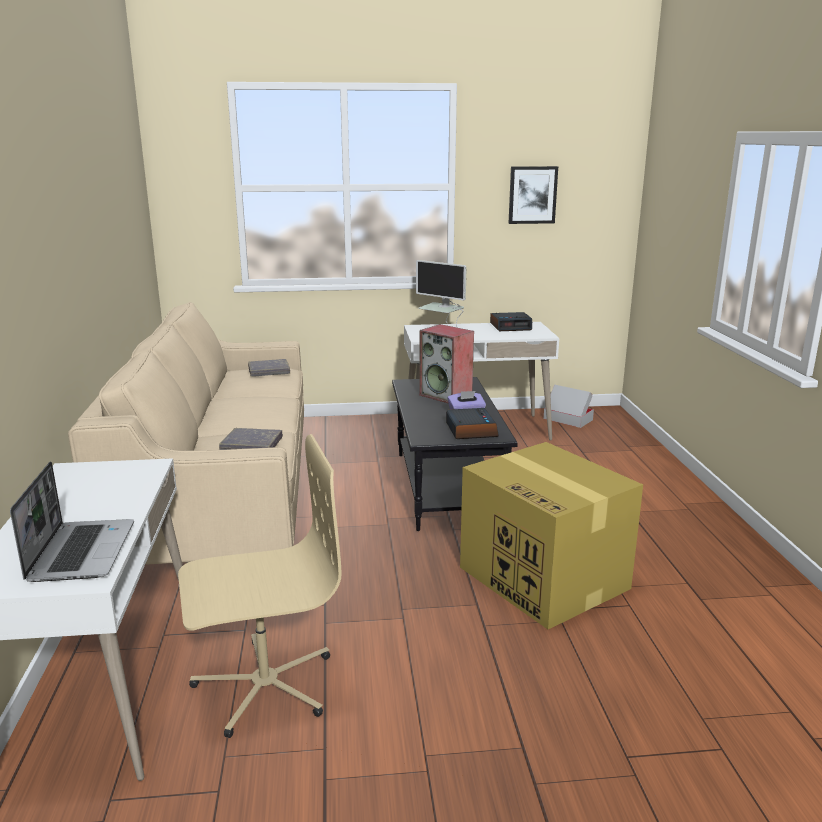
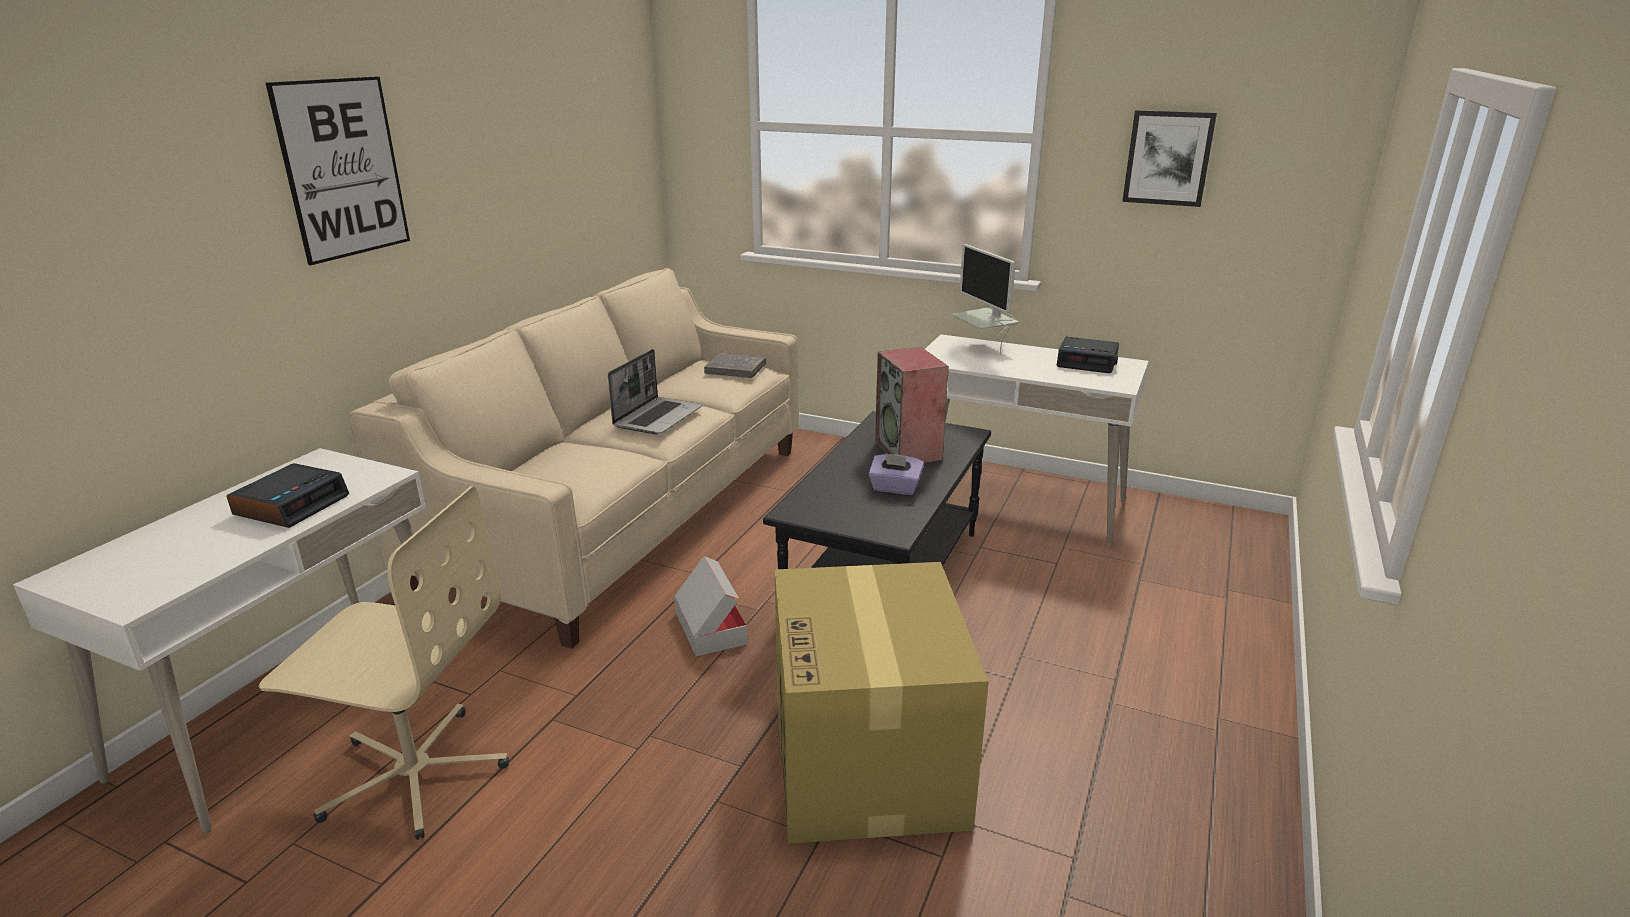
camera: 30 degrees right, 5 degrees up
laptop [10,462,134,582] -> laptop moved to [608,349,702,434]
grey book [219,428,283,450] -> none
alarm clock [446,408,499,439] -> alarm clock moved to [227,463,349,528]
cardboard box [544,384,594,428] -> cardboard box moved to [674,556,748,656]
none -> picture [266,76,410,265]

